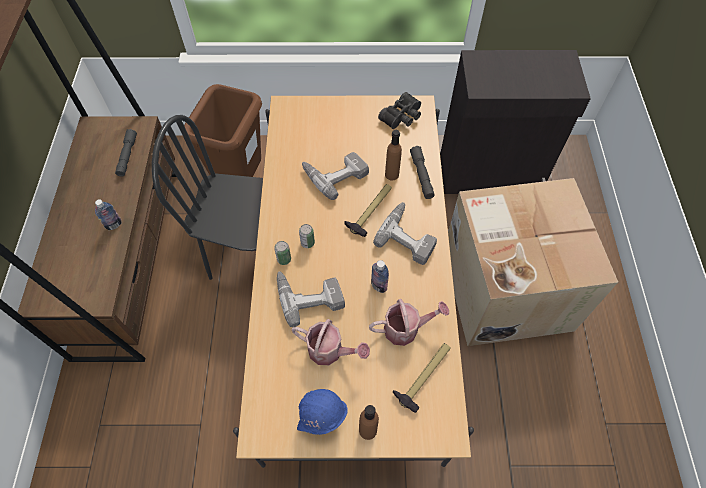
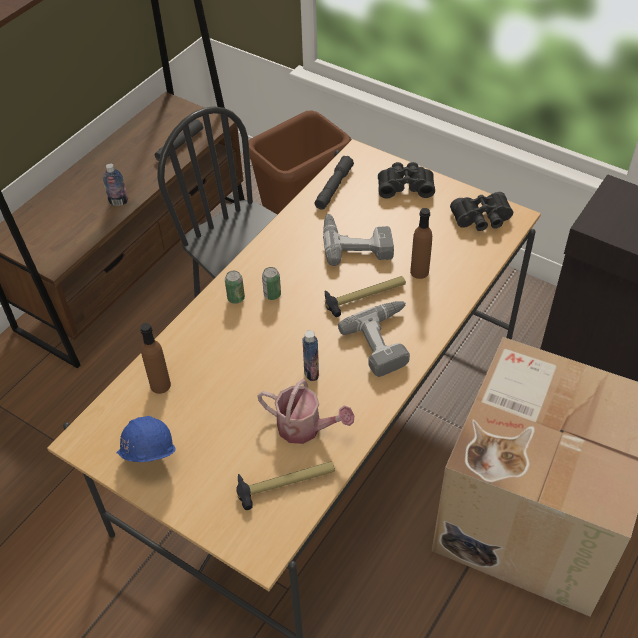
camera: 35 degrees right, 10 degrees down
power drill [277,271,345,327] -> none
watering can [291,319,370,365] -> none
brown bottle [359,405,379,440] -> brown bottle moved to [140,323,171,394]
grey flashlight [410,146,435,199] -> grey flashlight moved to [315,156,354,210]
none -> black binoculars [378,162,435,198]

